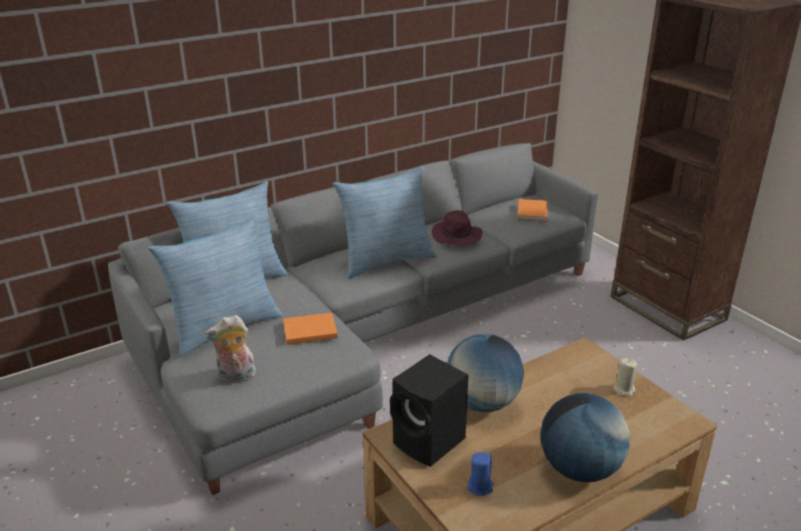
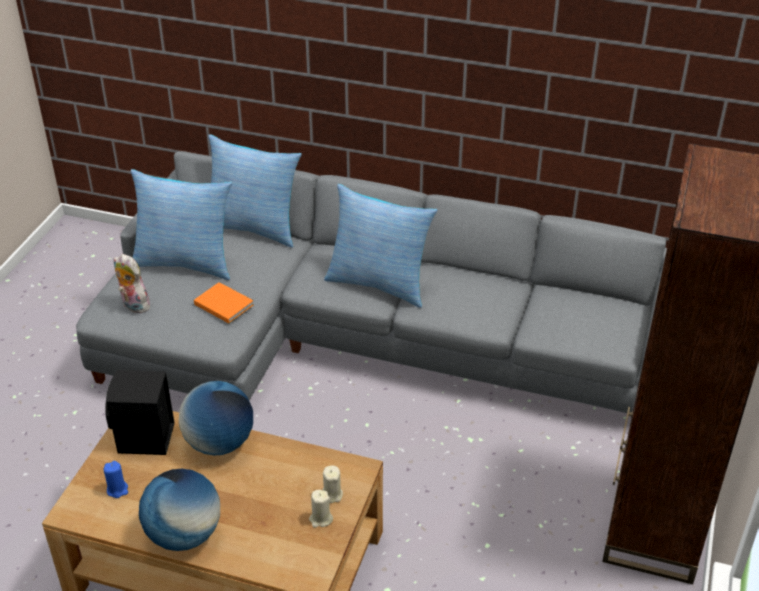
camera: 50 degrees right, 10 degrees up
purple hat [432,210,483,246] -> none
orange book [517,199,547,221] -> none
none -> beige candle [323,465,343,503]

